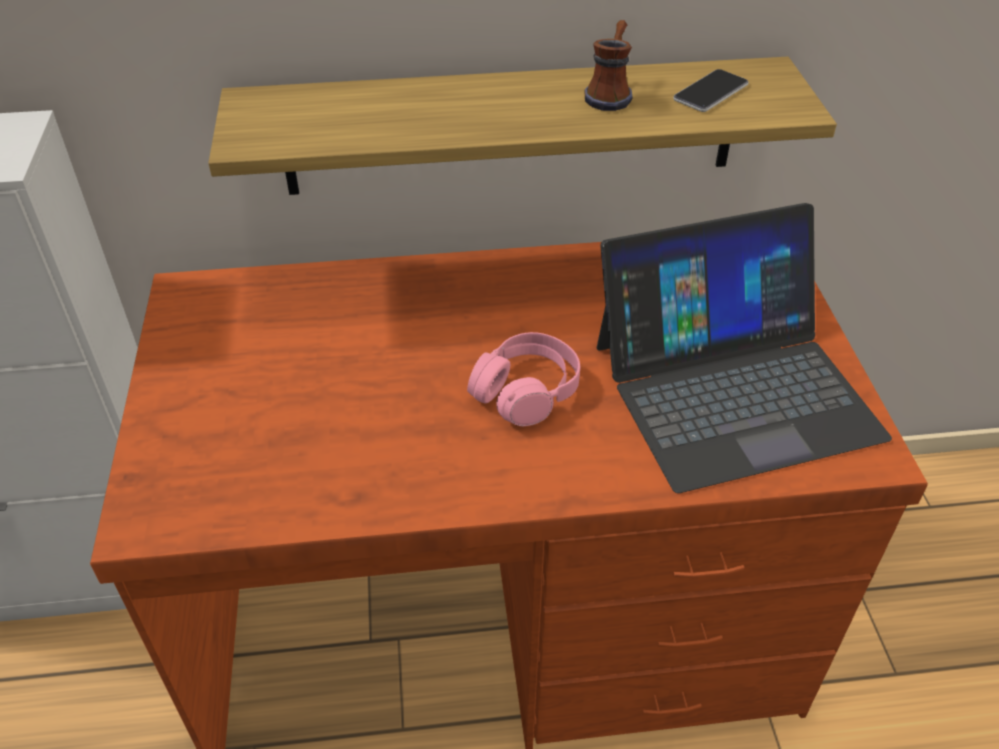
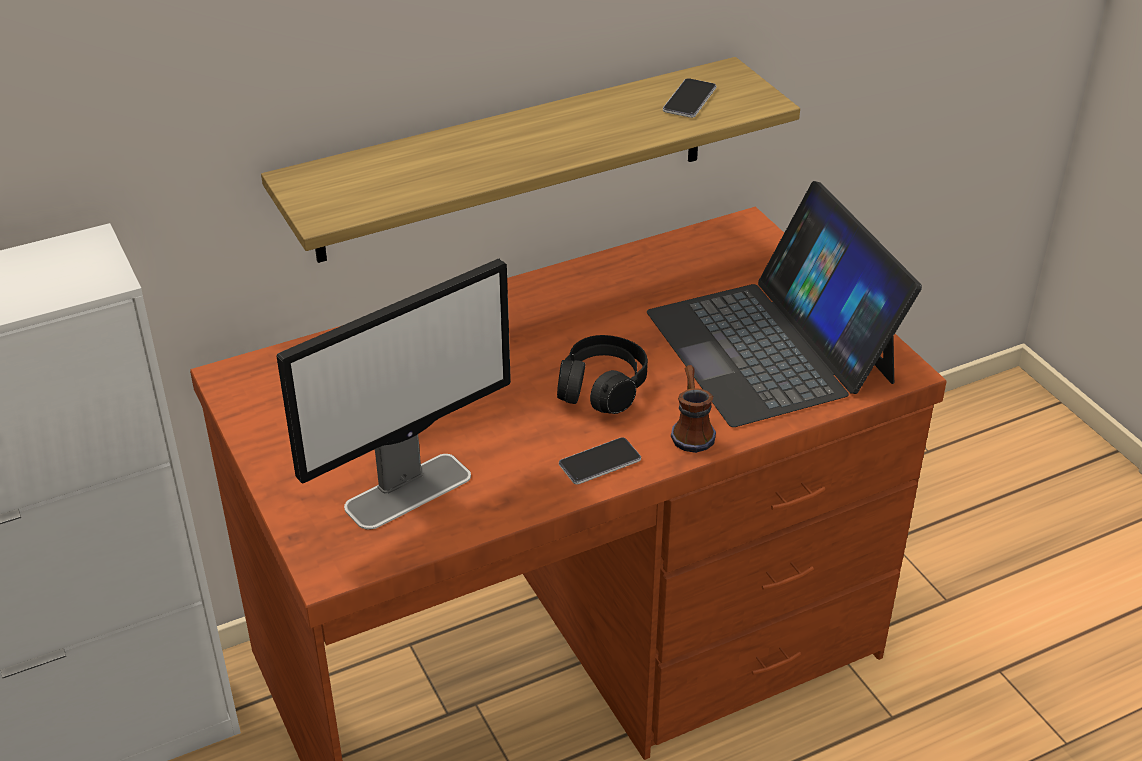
camera: 20 degrees left, 5 degrees down
pink headphones [467,332,580,426] -> black headphones [557,335,648,414]
mug [584,20,633,111] -> mug moved to [671,365,716,453]
laptop [597,203,892,493] -> laptop turned 105 degrees clockwise [647,181,922,427]
none -> monitor [276,259,511,530]
none -> phone [559,437,641,484]

